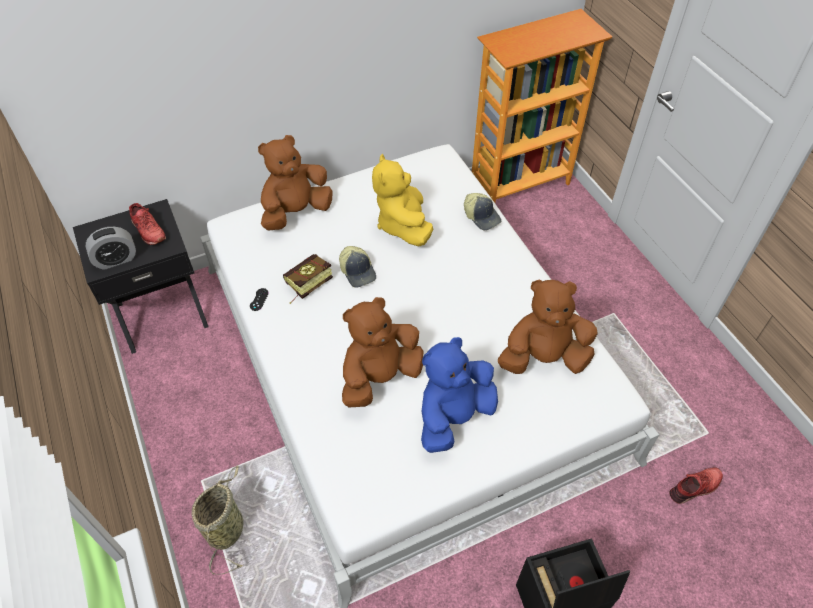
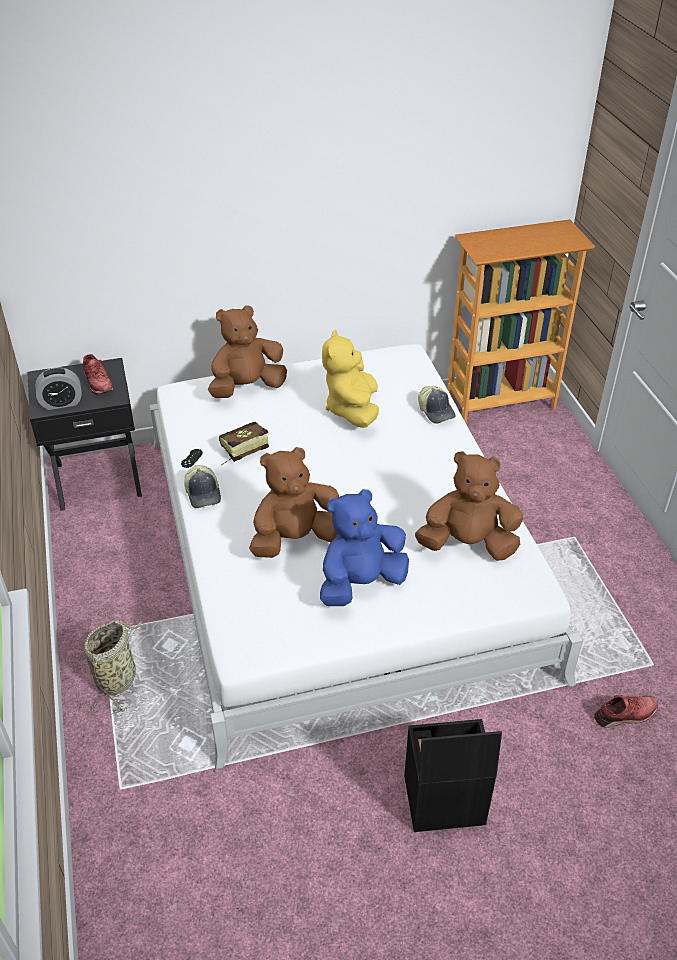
camera: 10 degrees right, 10 degrees down
cap [339,246,376,288] -> cap moved to [184,465,221,508]

